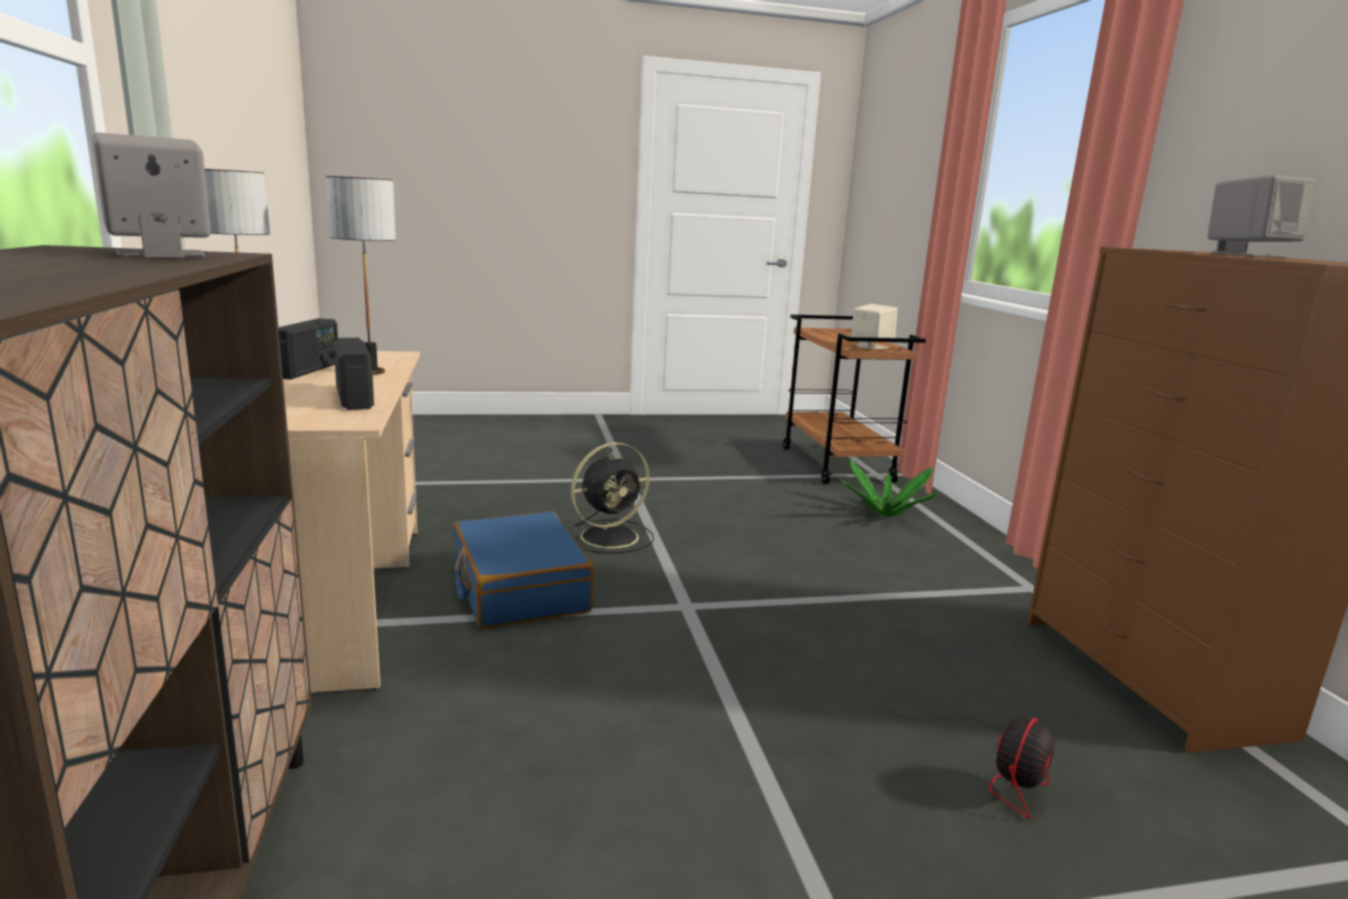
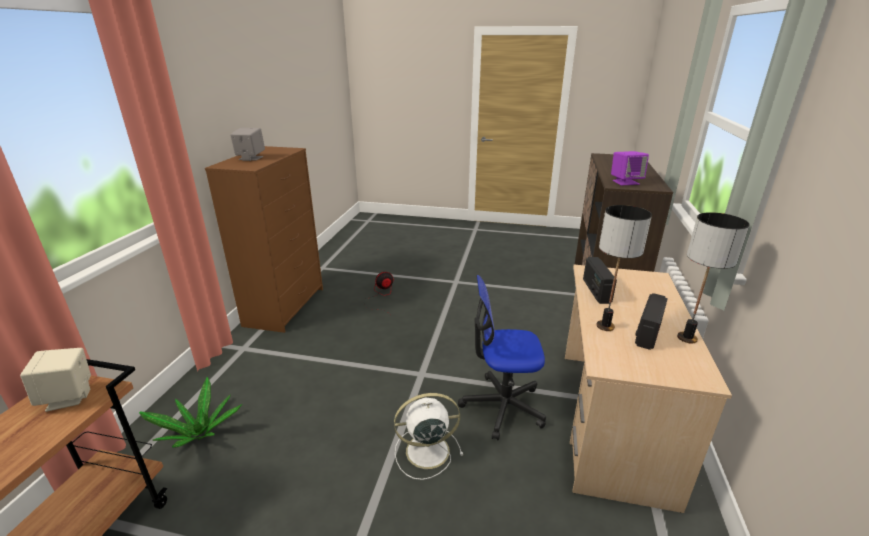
camera: 155 degrees left, 10 degrees up
grey speaker [92,133,211,258] -> purple speaker [611,151,649,186]
blue suitcase [453,511,594,629] -> office chair [458,275,546,440]
black fan [571,442,654,554] -> white fan [394,393,463,480]

